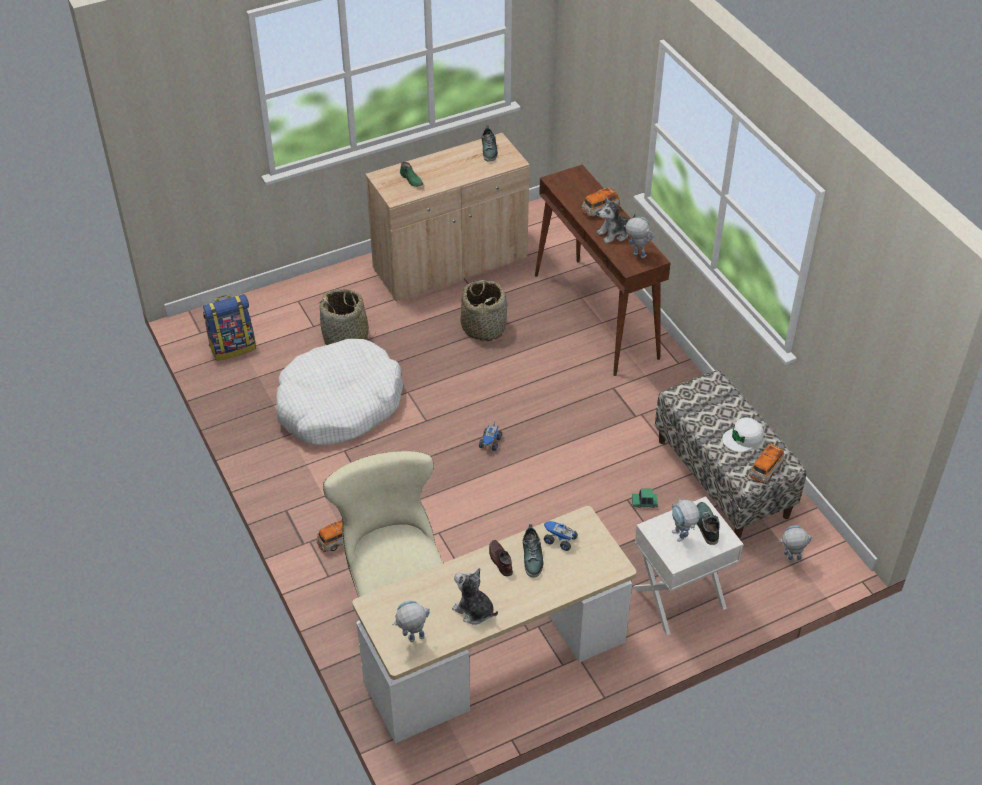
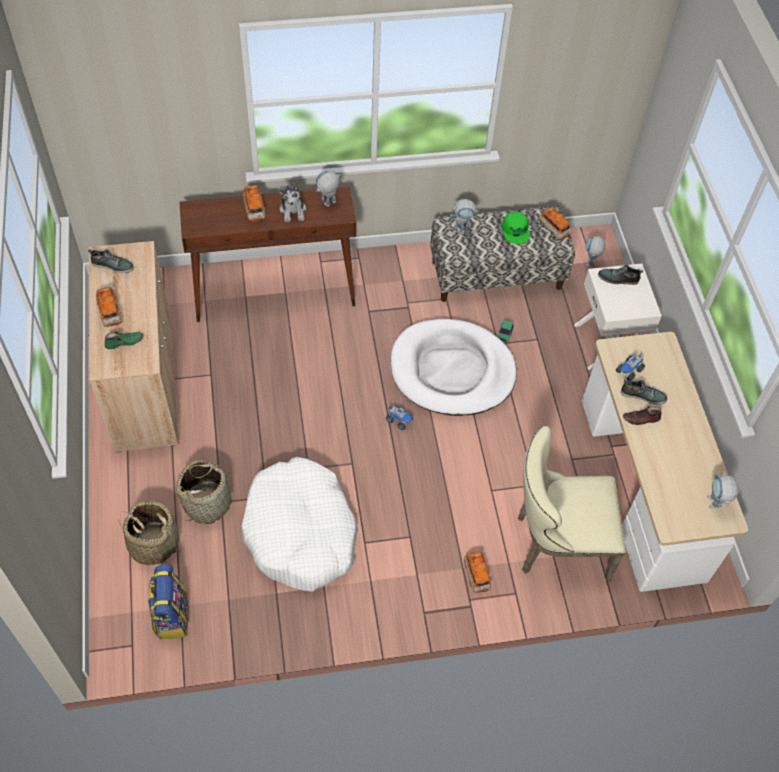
camera: 75 degrees left, 10 degrees up
plush toy [452,568,498,625] -> none
basket [460,280,507,342] -> basket moved to [118,501,180,565]
toy robot [672,498,700,542] -> toy robot moved to [450,199,478,234]
white cap [722,418,764,452] -> green cap [502,212,530,244]
none -> toy car [96,287,122,327]
none -> white dog bed [391,319,517,416]

